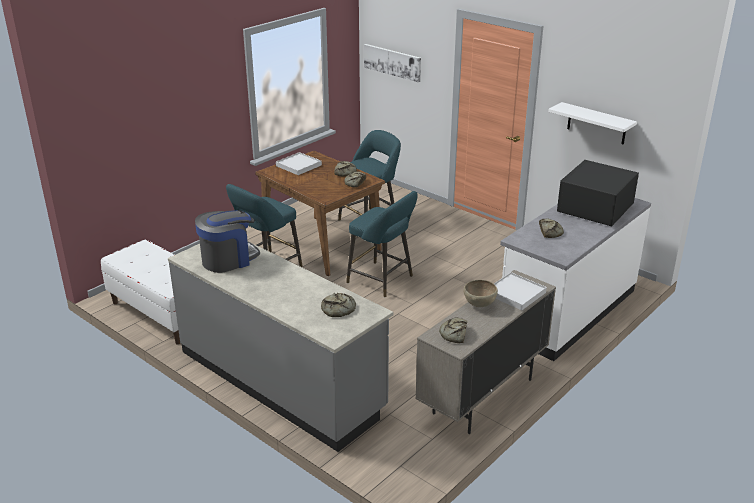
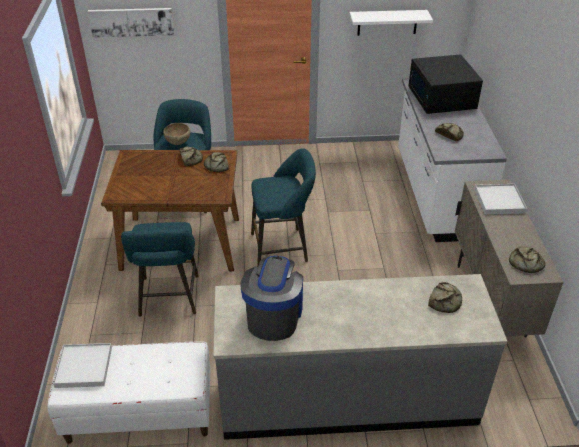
camera: 45 degrees left, 10 degrees up
white tray [276,152,322,175] -> white tray moved to [53,343,112,388]
brown bowl [464,280,498,307] -> brown bowl moved to [163,123,190,145]

